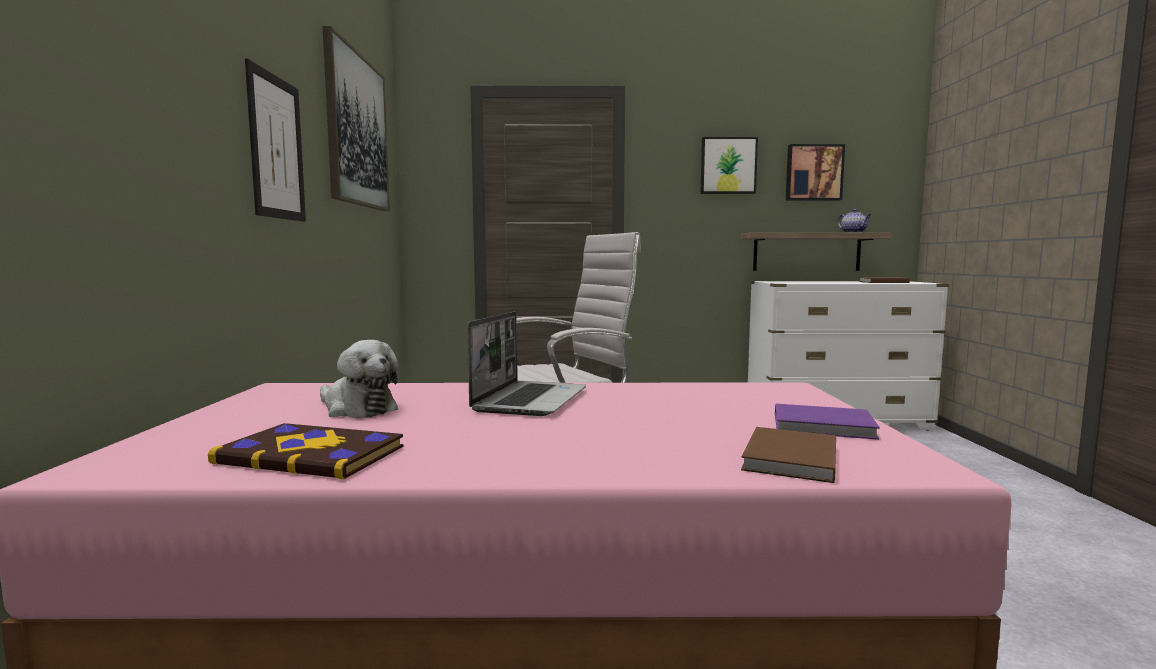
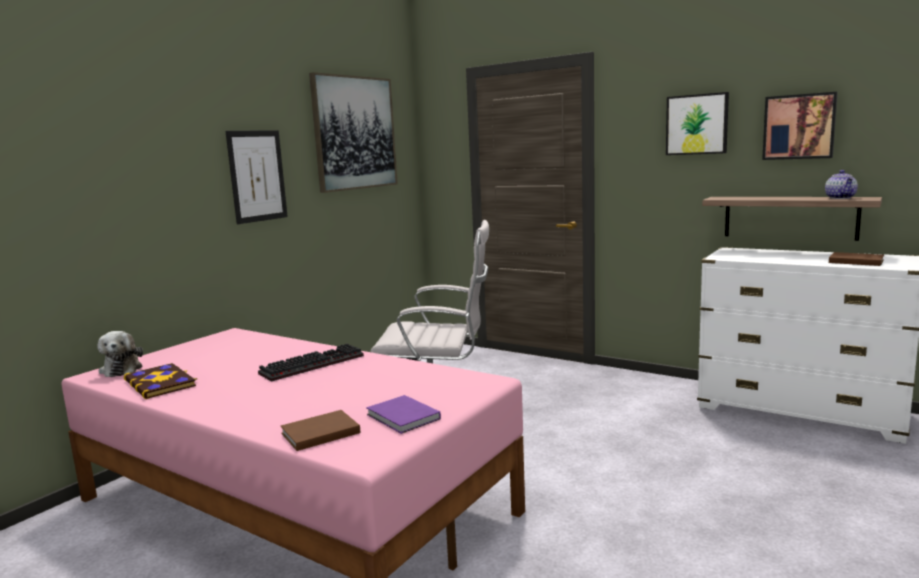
camera: 35 degrees right, 5 degrees up
plush toy [320,340,398,418] -> plush toy moved to [97,331,143,377]
laptop [468,311,586,416] -> keyboard [258,343,364,382]

